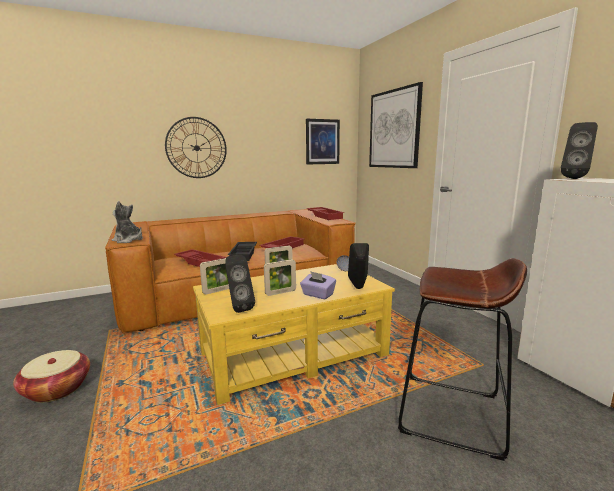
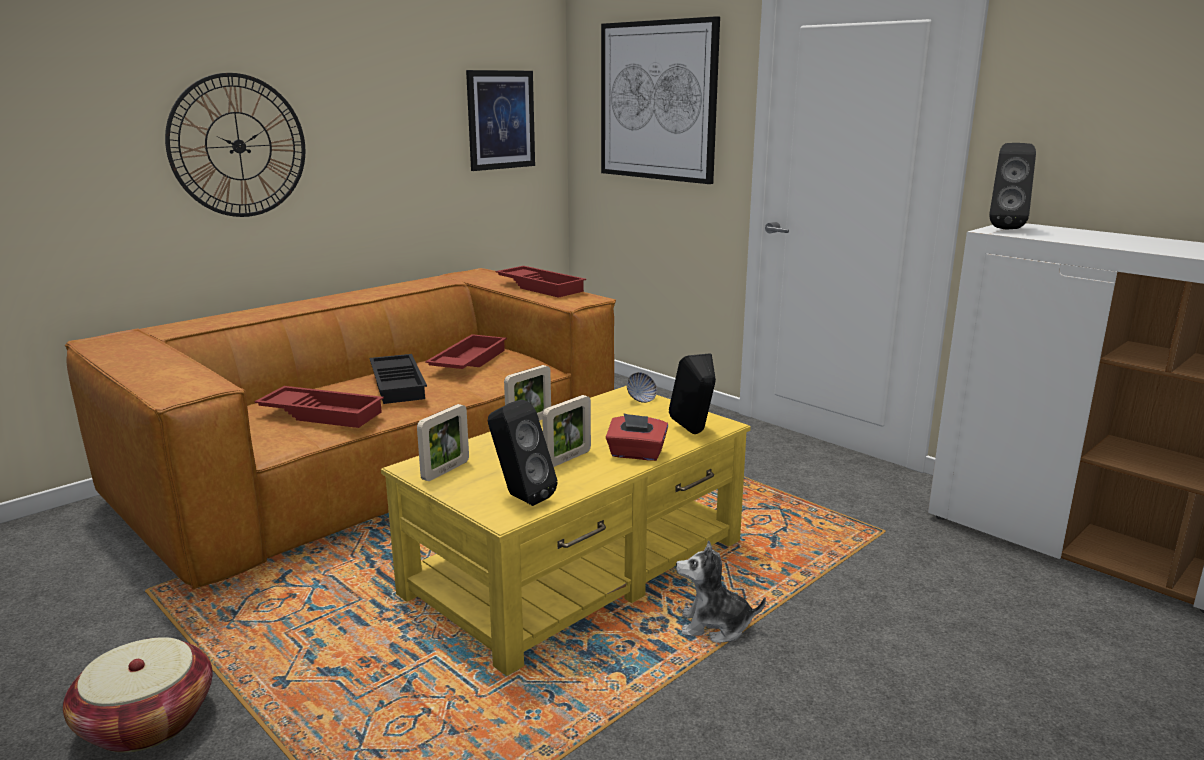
camera: 20 degrees left, 5 degrees up
plush toy [112,201,143,243] -> plush toy moved to [676,540,766,642]
purple tissue box [300,271,336,299] -> red tissue box [606,413,668,461]
brown stool [398,258,527,461] -> none

